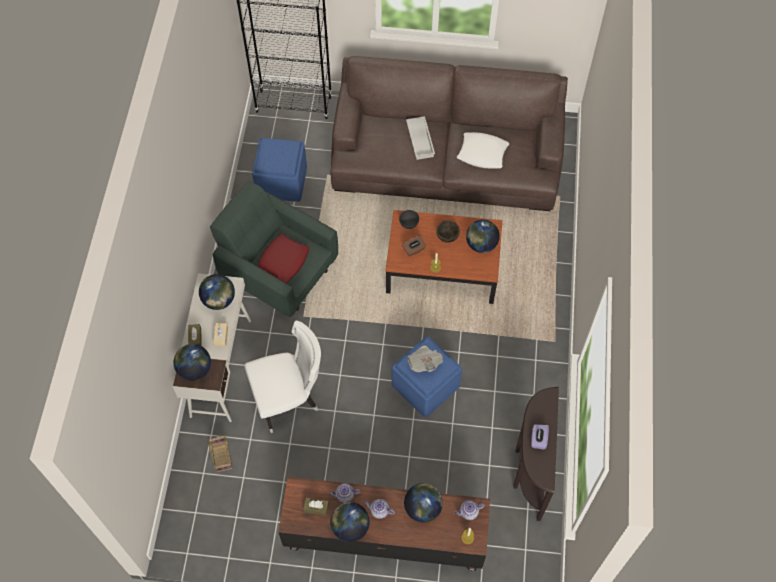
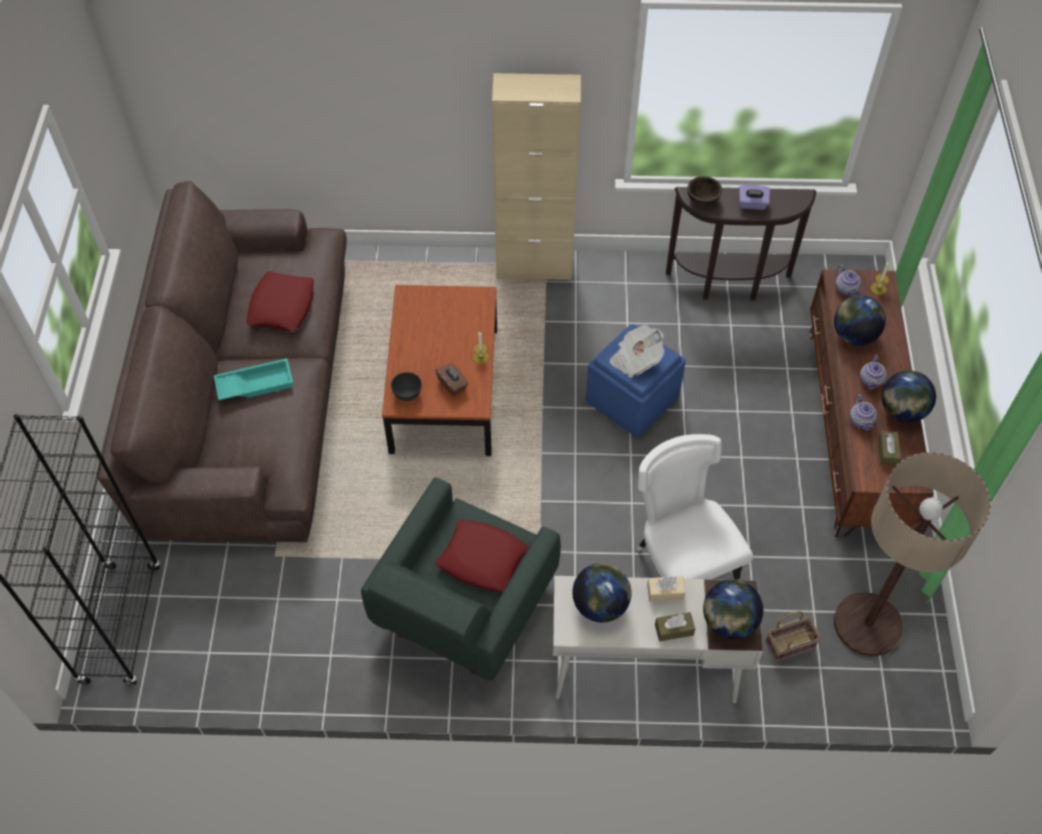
camera: 95 degrees left, 5 degrees down
blue ottoman [252,138,307,202] -> none
white tray [406,116,435,160] -> turquoise tray [214,358,293,400]
brown bowl [436,220,460,243] -> brown bowl moved to [688,176,722,206]
white pillow [457,132,509,169] -> red pillow [247,271,314,332]
globe [466,219,500,253] -> none
none -> beige cabinet [492,73,581,281]
none -> floor lamp [834,452,991,656]

